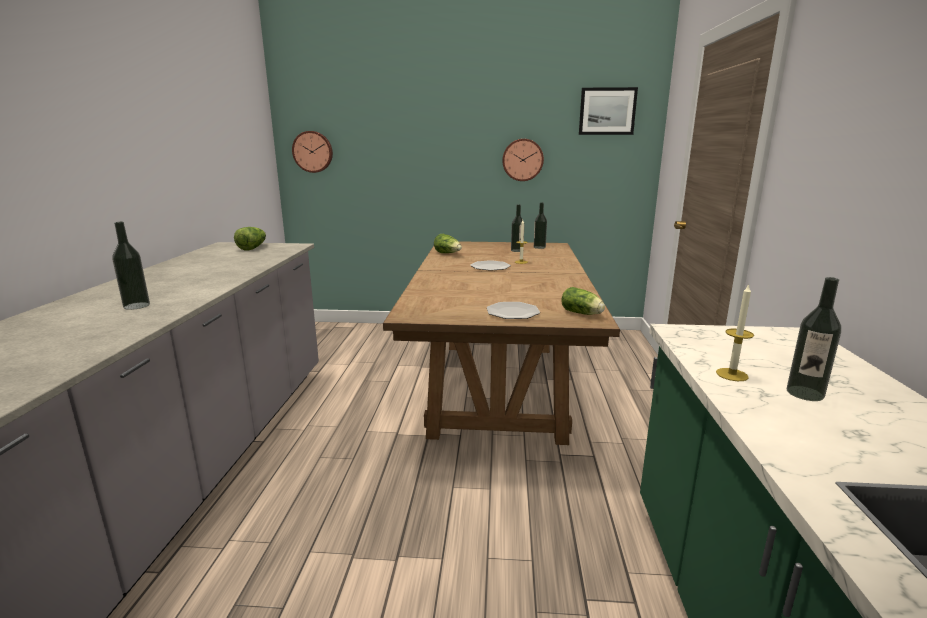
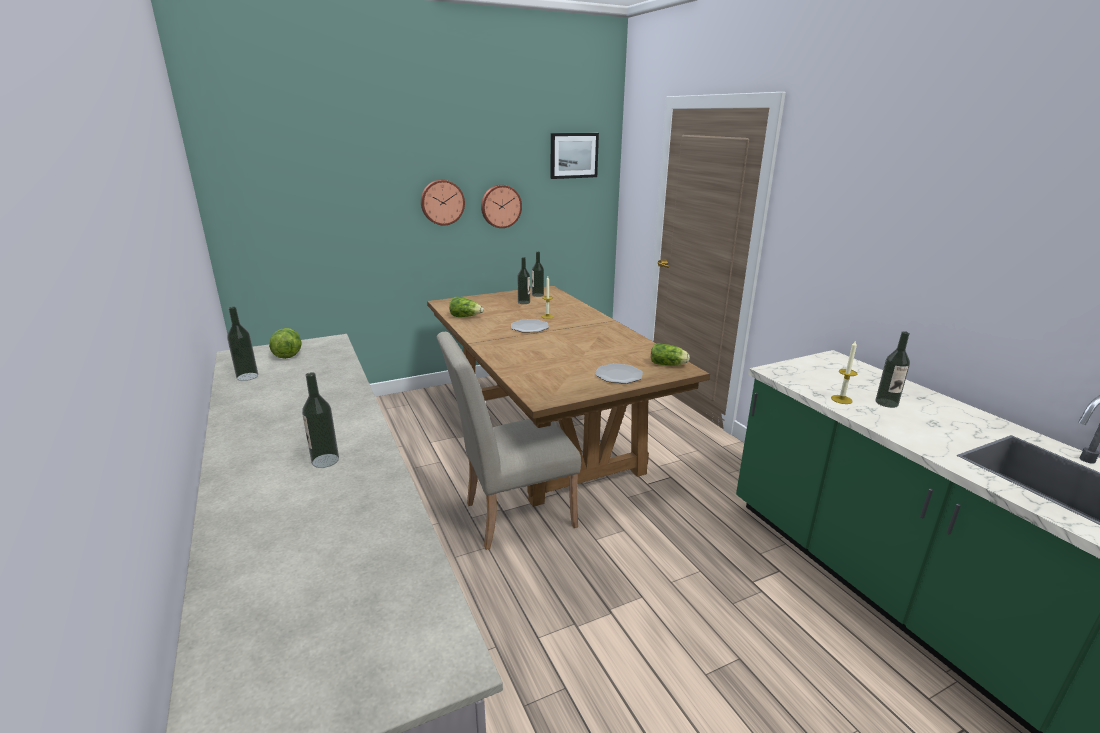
camera: 30 degrees left, 5 degrees up
wall clock [292,131,333,173] -> wall clock moved to [421,180,465,225]
none -> bottle [227,307,258,381]
none -> beige chair [437,332,581,550]

